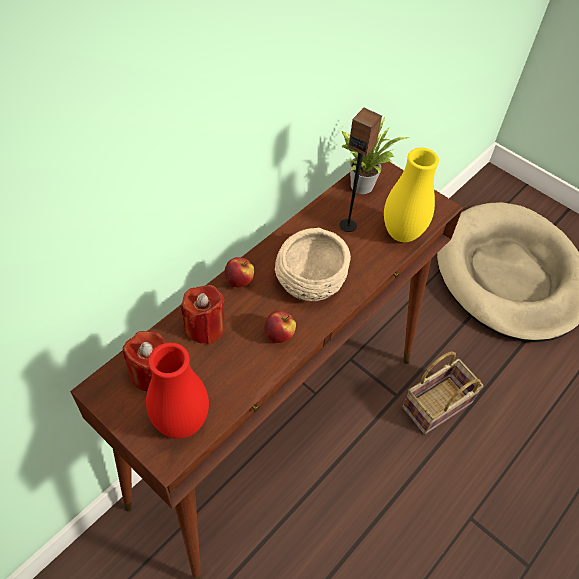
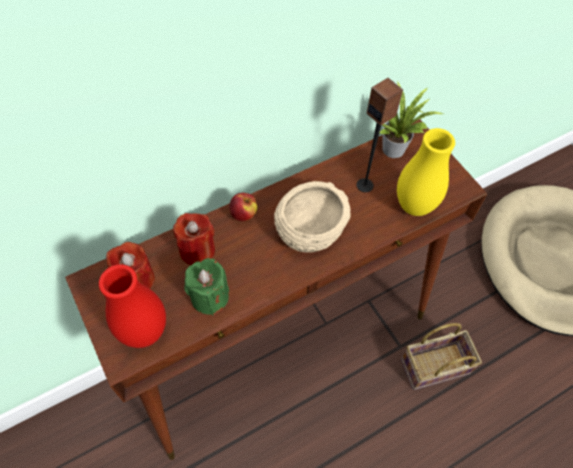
camera: 20 degrees right, 5 degrees up
apple [264,311,296,343] -> none
none -> green candle [184,258,229,315]

